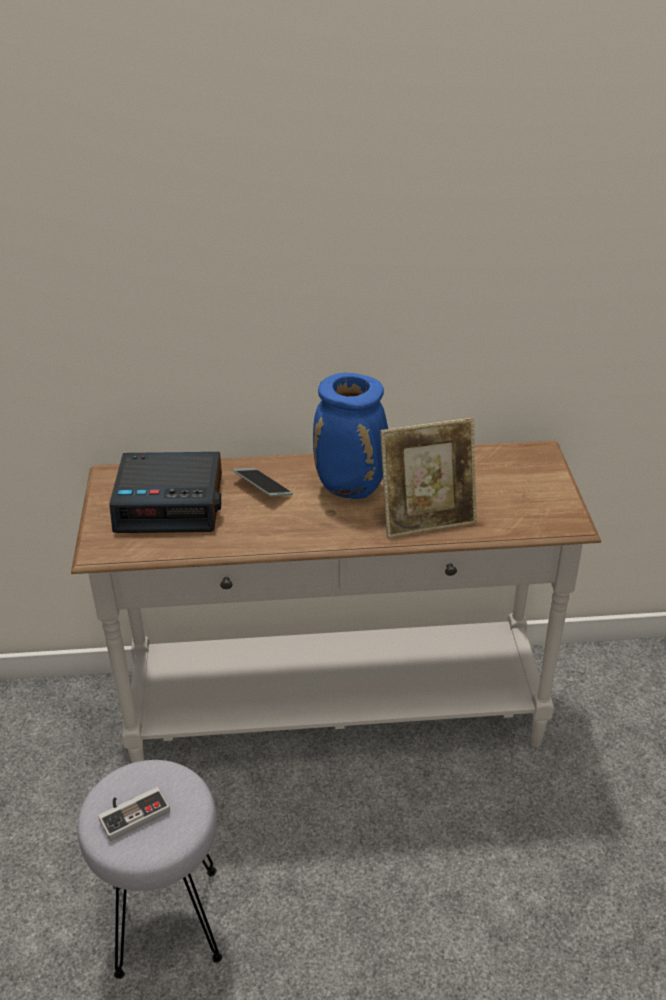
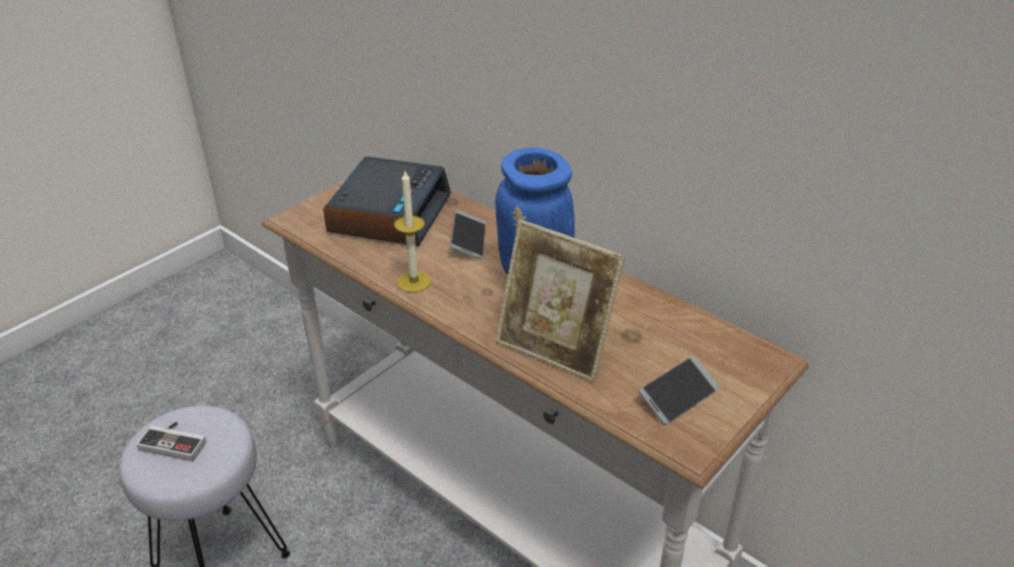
camera: 45 degrees right, 0 degrees up
alarm clock [109,452,222,533] -> alarm clock turned 120 degrees counterclockwise [323,156,451,246]
none -> candle [394,171,431,293]
none -> phone [639,356,719,425]

